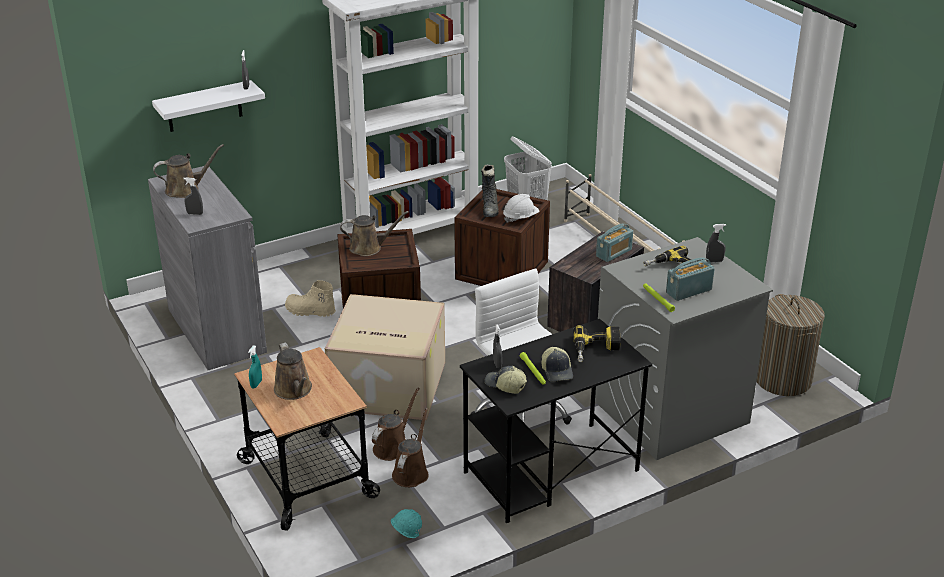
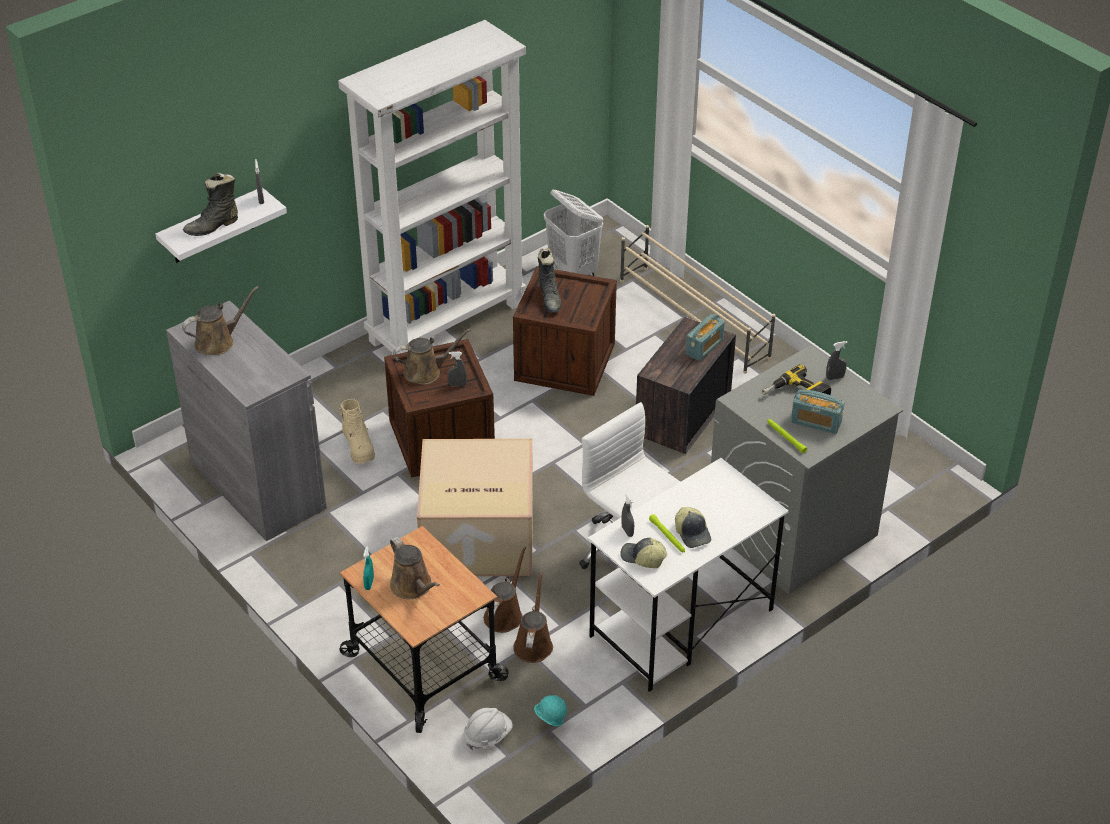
camera: 10 degrees left, 10 degrees up
grey spray bottle [183,178,203,215] -> grey spray bottle moved to [447,352,467,386]
beige boot [285,280,336,317] -> beige boot turned 120 degrees counterclockwise [340,399,375,464]
black desk [460,319,652,523] -> white desk [588,458,789,692]
white hard hat [503,194,539,222] -> white hard hat moved to [464,708,513,750]
power drill [573,325,621,362] -> none
radio [666,258,715,301] -> radio turned 120 degrees counterclockwise [791,389,845,434]
laundry basket [756,294,825,396] -> none
none -> black boot [183,173,238,236]

